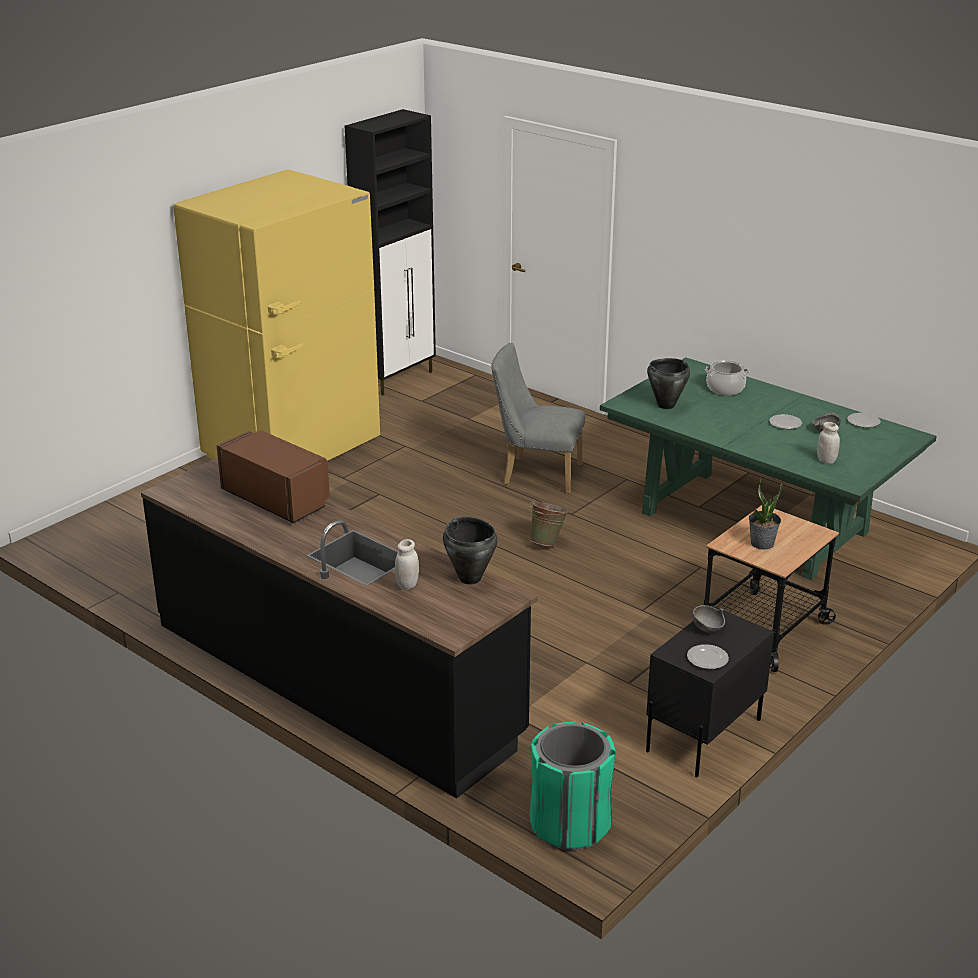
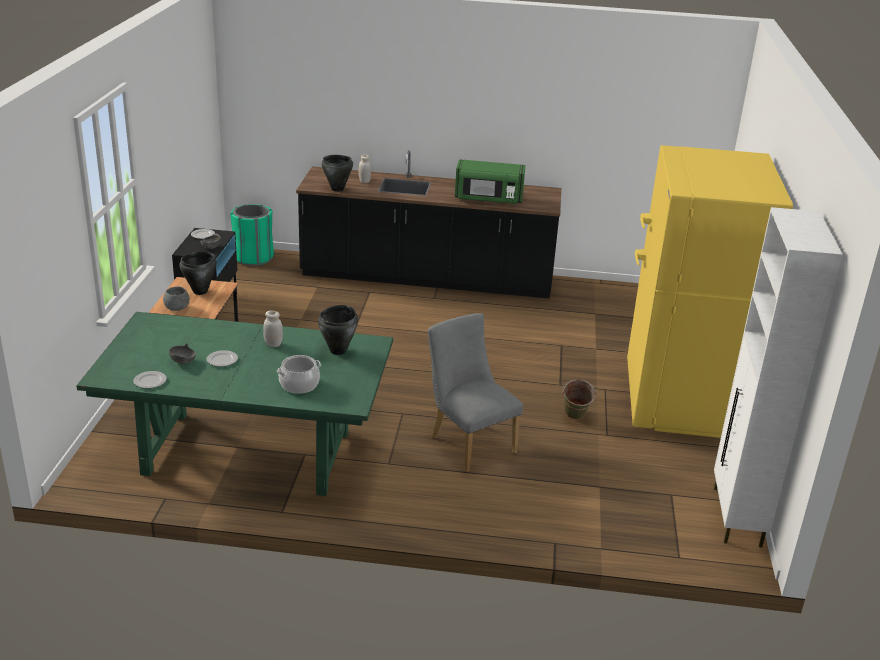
camera: 145 degrees right, 0 degrees up
brown microwave [217,430,330,523] -> green microwave [455,159,526,204]
black cabinet [345,109,436,395] -> white cabinet [714,207,843,548]
grey chair [491,343,586,494] -> grey chair turned 105 degrees counterclockwise [428,313,523,472]
green bucket [530,499,569,546] -> green bucket moved to [562,379,597,419]
potted plant [749,478,783,550] -> black cooking pot [179,252,217,295]
white jar [817,422,840,464] -> white jar moved to [263,311,283,347]
none -> grey bowl [163,287,190,311]

